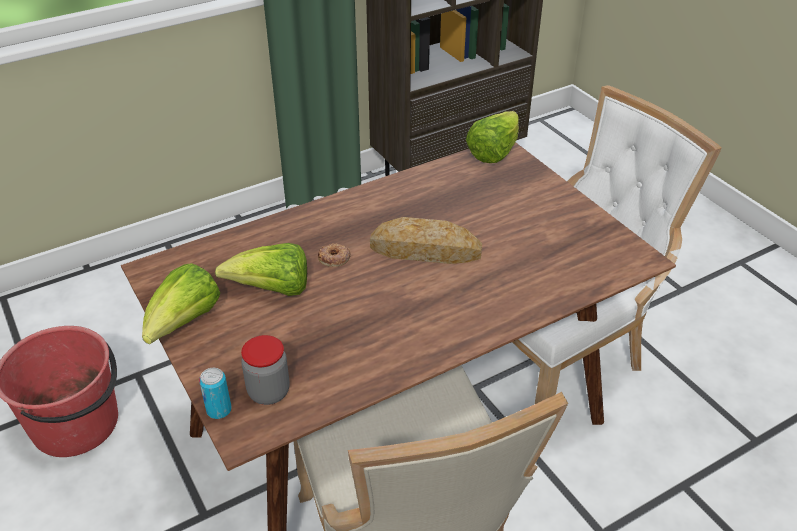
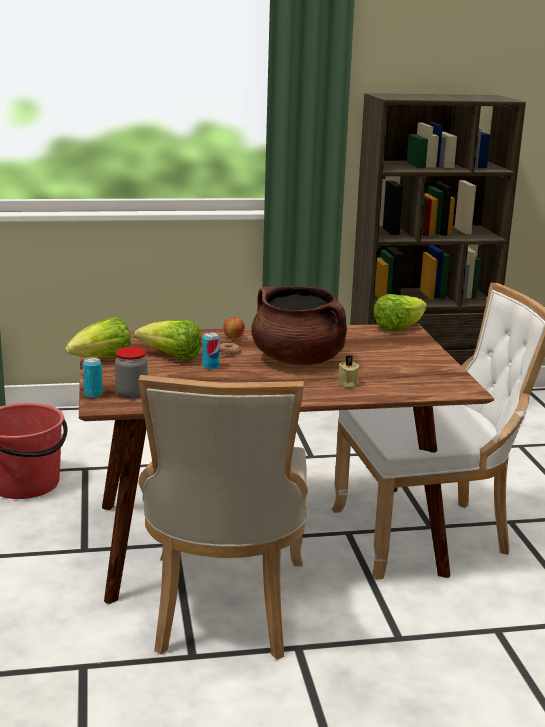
camera: 20 degrees right, 20 degrees down
bread [370,217,482,264] -> brown cooking pot [251,286,347,365]
none -> can [202,333,220,370]
none -> apple [223,317,245,339]
none -> beige candle [336,355,359,388]

